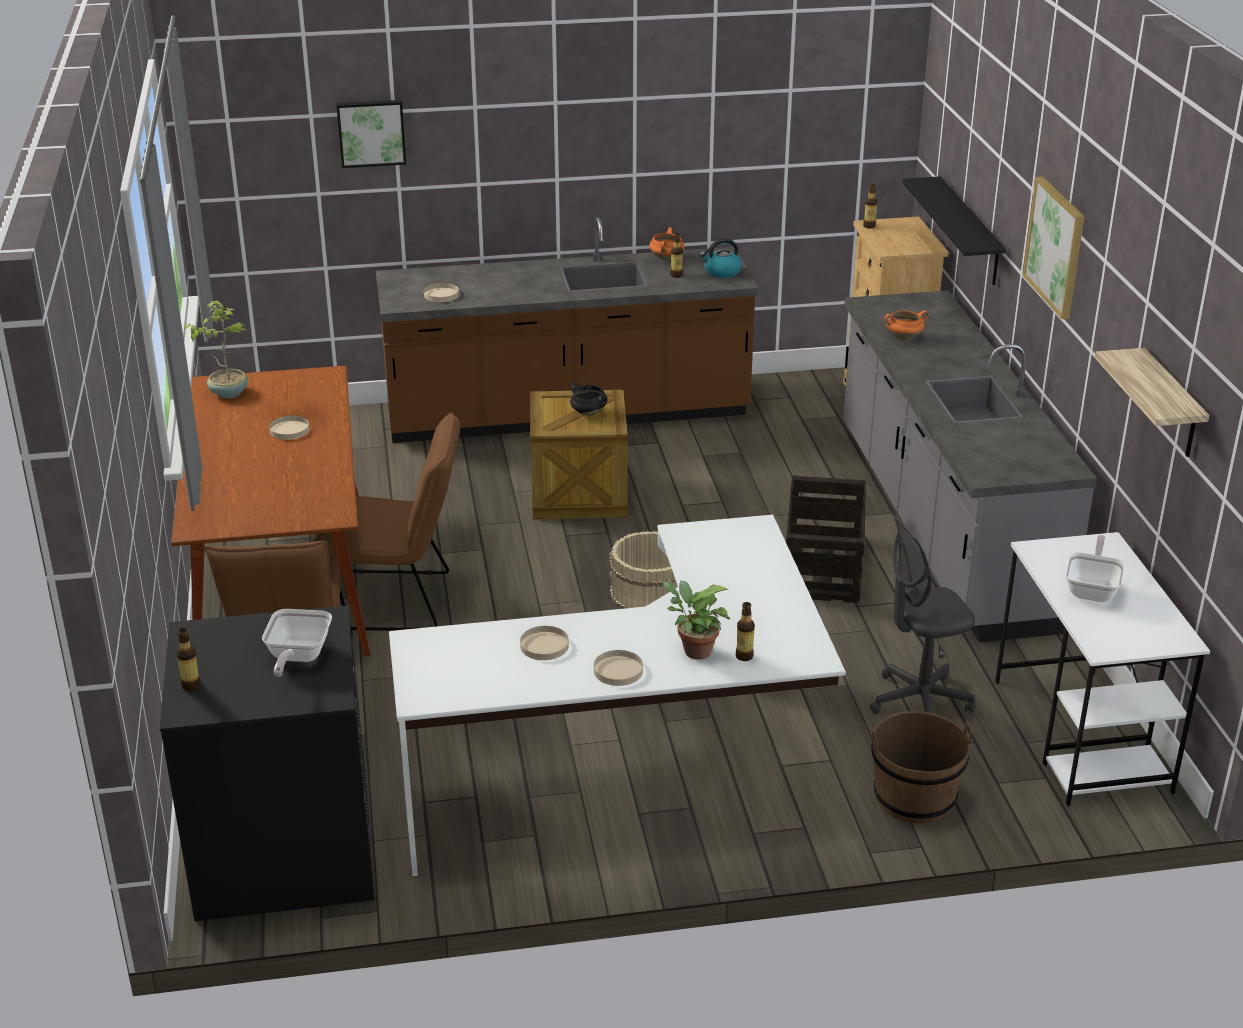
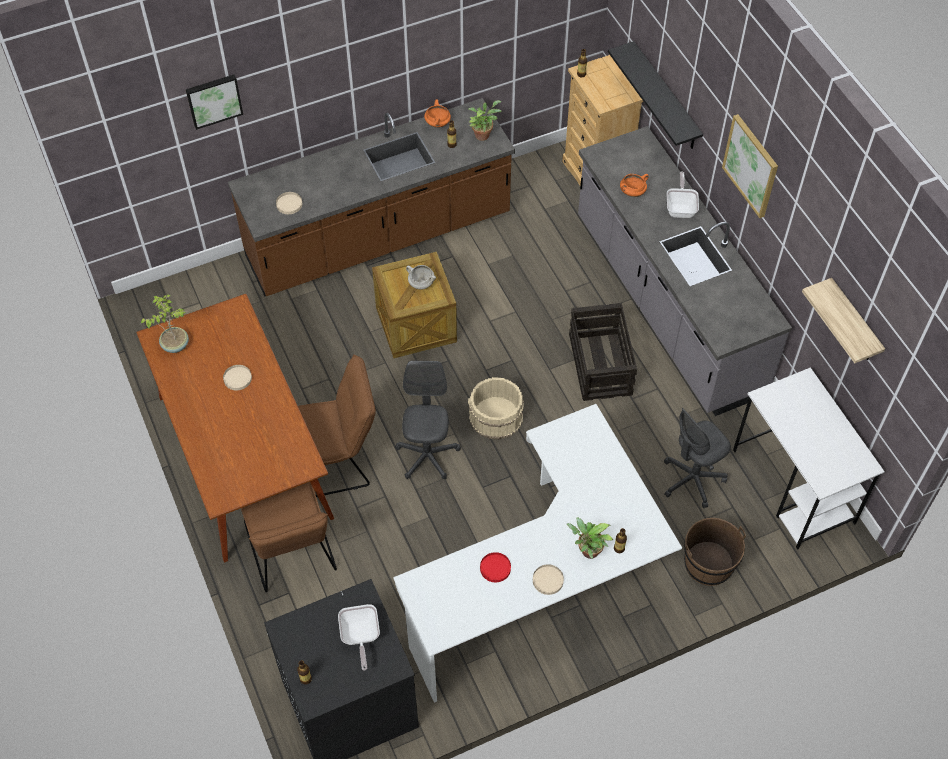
camera: 15 degrees left, 25 degrees up
beige plate [520,626,569,660] -> red plate [480,552,511,582]
black cooking pot [570,382,608,416] -> white cooking pot [406,265,436,290]
kettle [700,238,742,278] -> potted plant [468,100,502,141]
frying pan [1065,535,1125,602] -> frying pan moved to [667,172,699,218]
none -> grey office chair [395,360,461,479]

